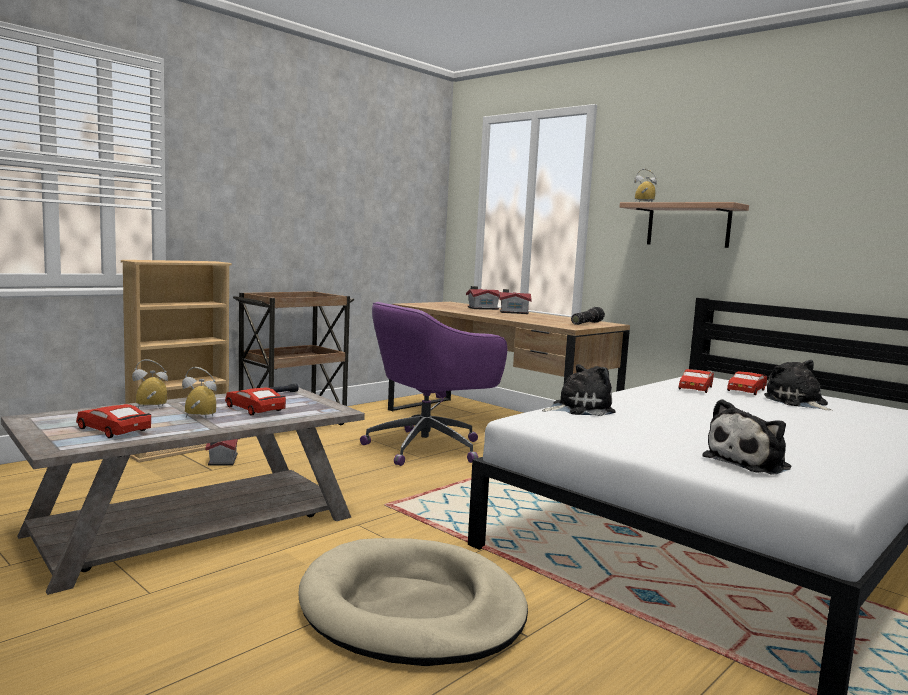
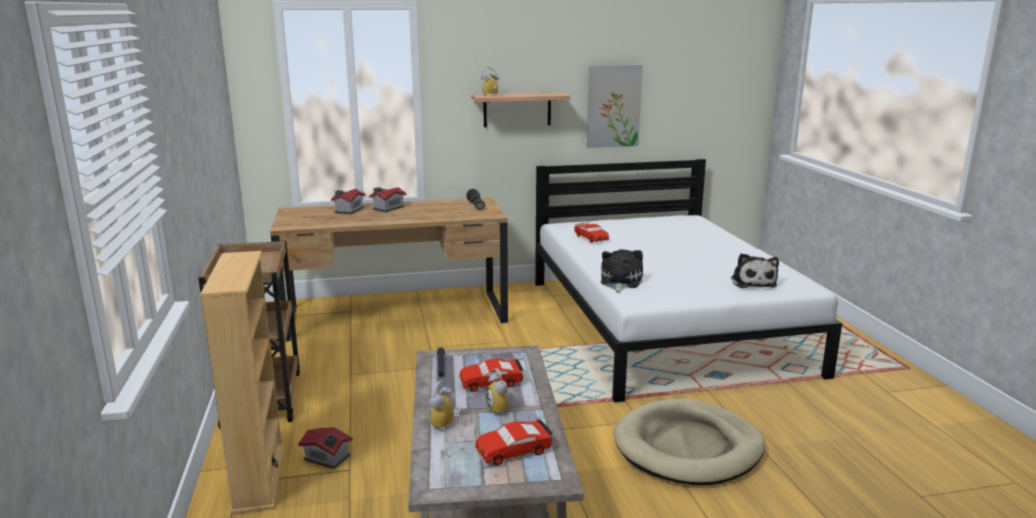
camera: 55 degrees left, 10 degrees up
alarm clock [182,367,217,418] -> alarm clock turned 60 degrees counterclockwise [486,368,515,415]
purple office chair [360,302,507,466] -> none
red toy car [727,371,767,395] -> none
plush toy [764,360,831,410] -> none
none -> picture [587,65,643,148]

